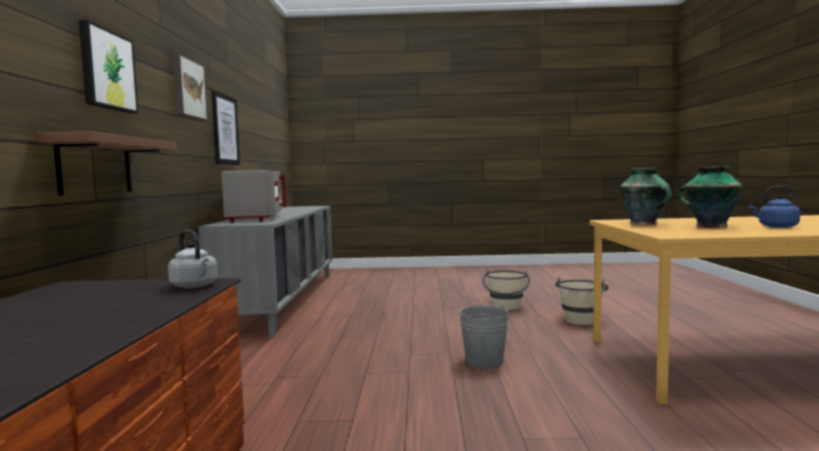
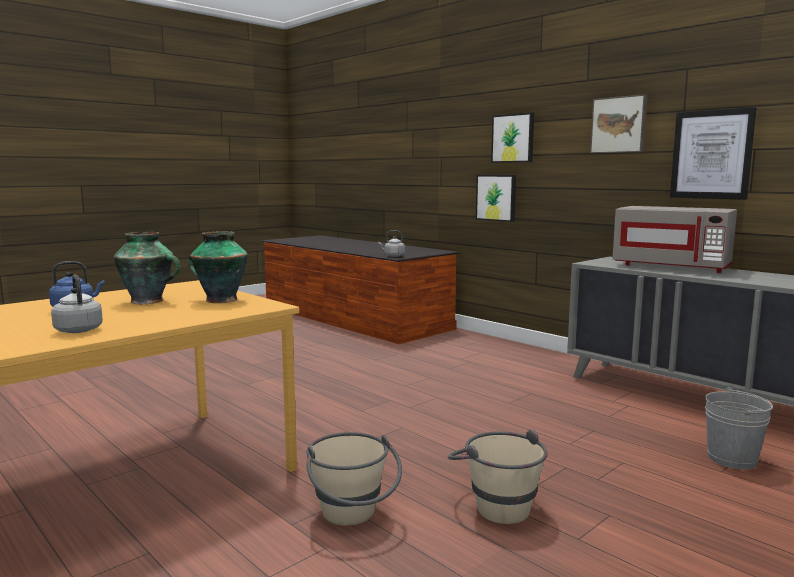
camera: 135 degrees right, 5 degrees up
brown shelf [36,131,177,196] -> picture [476,175,516,222]
grey bucket [459,305,509,369] -> grey bucket moved to [705,387,773,469]
none -> grey kettle [51,275,103,333]

